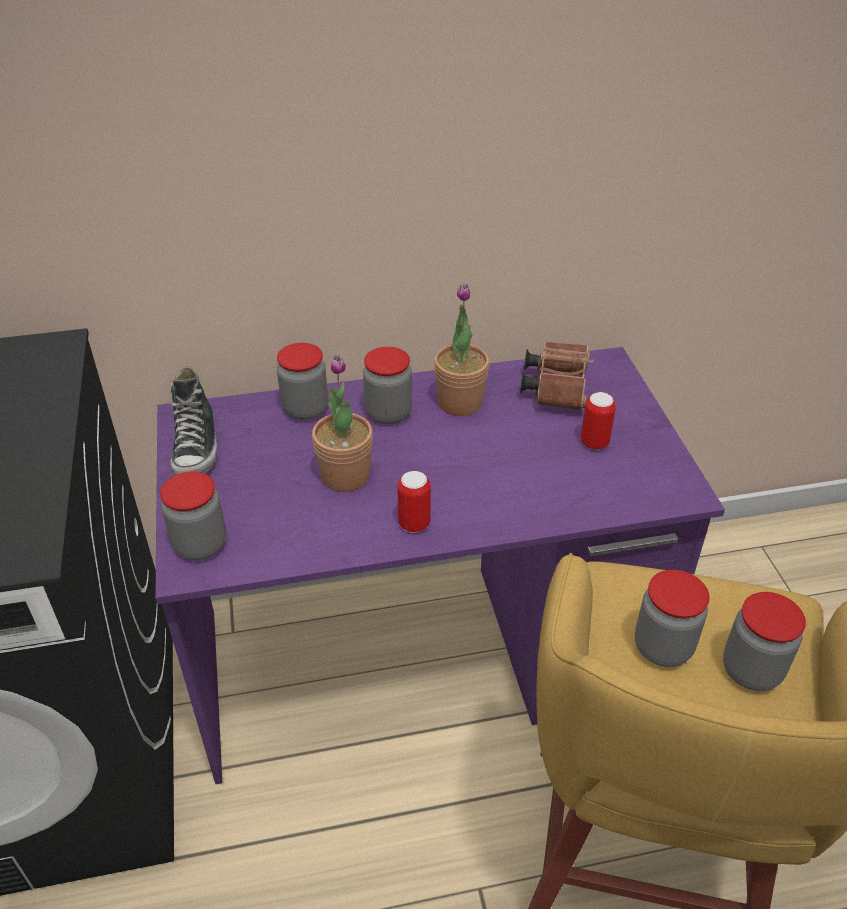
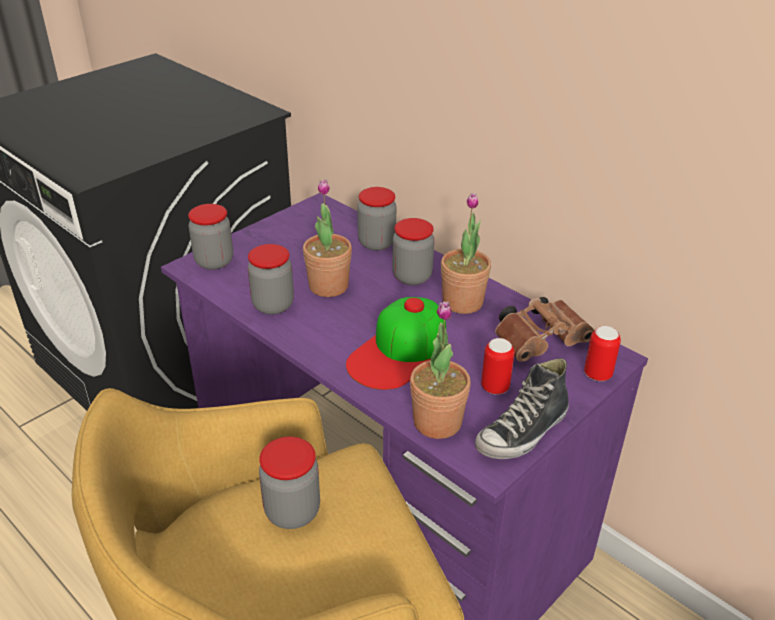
camera: 55 degrees right, 5 degrees down
shoe [170,366,217,475] -> shoe moved to [475,358,569,459]
can [397,471,431,533] -> can moved to [584,326,621,381]
jar [723,592,806,691] -> jar moved to [248,244,294,315]
none -> cap [346,297,446,390]
none -> potted plant [410,301,471,439]

